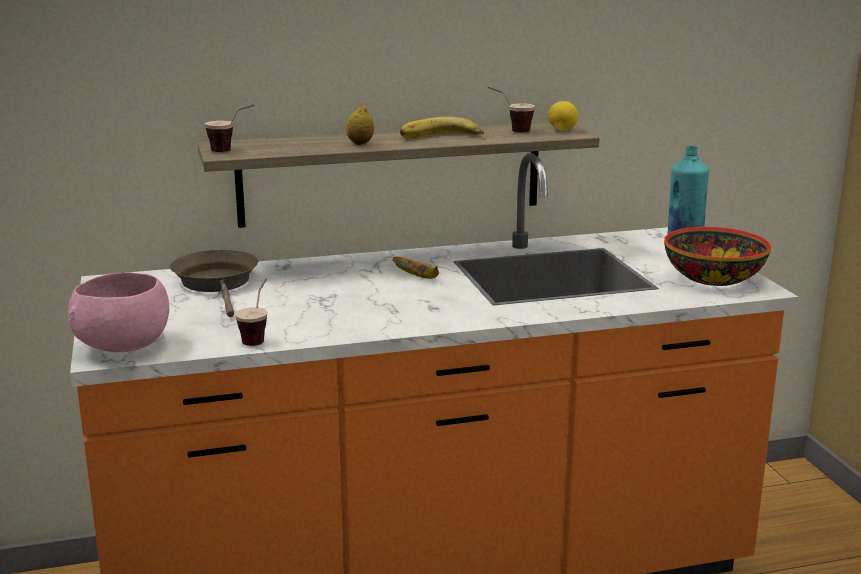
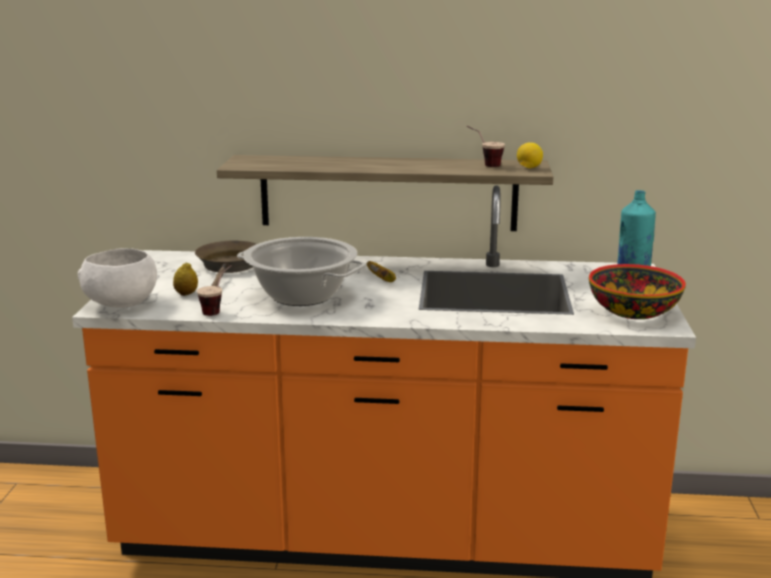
camera: 20 degrees right, 0 degrees up
pink bowl [68,272,169,352] -> white bowl [77,248,157,308]
cup [205,104,255,152] -> none
lemon [346,105,374,145] -> lemon moved to [173,262,198,296]
banana [400,117,484,139] -> none
none -> cooking pot [237,237,366,306]

